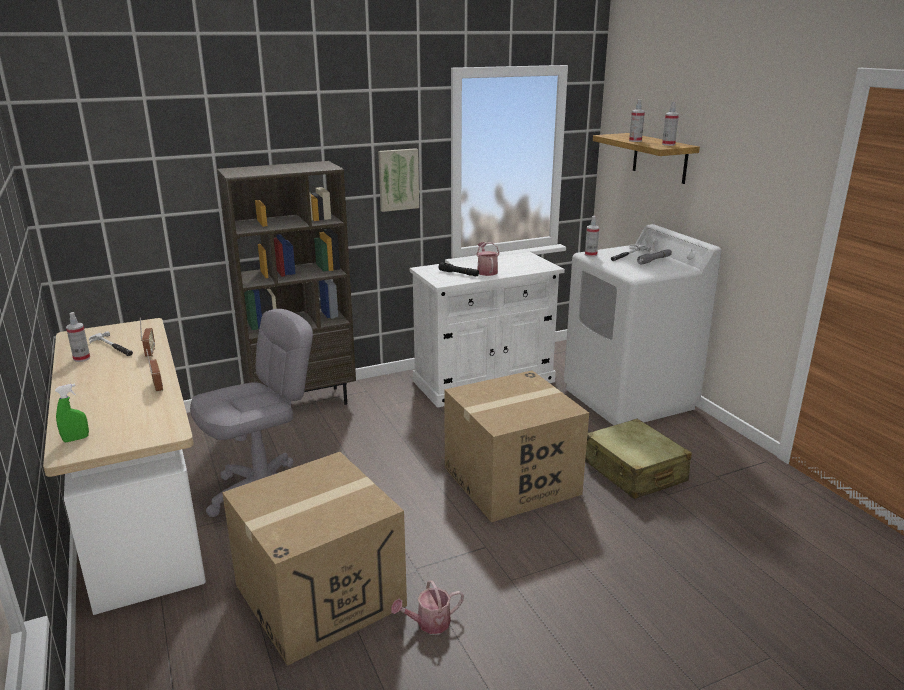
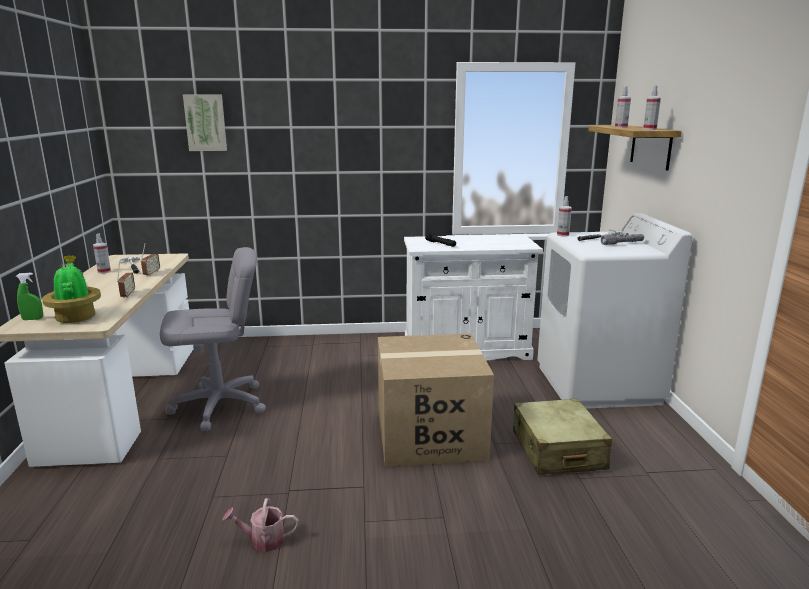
camera: 20 degrees right, 5 degrees down
brown bookcase [217,161,356,405] -> none
cardboard box [222,452,407,666] -> none
picture [378,148,419,212] -> picture moved to [183,95,227,151]
watering can [476,242,499,276] -> none
none -> potted plant [42,255,101,323]

